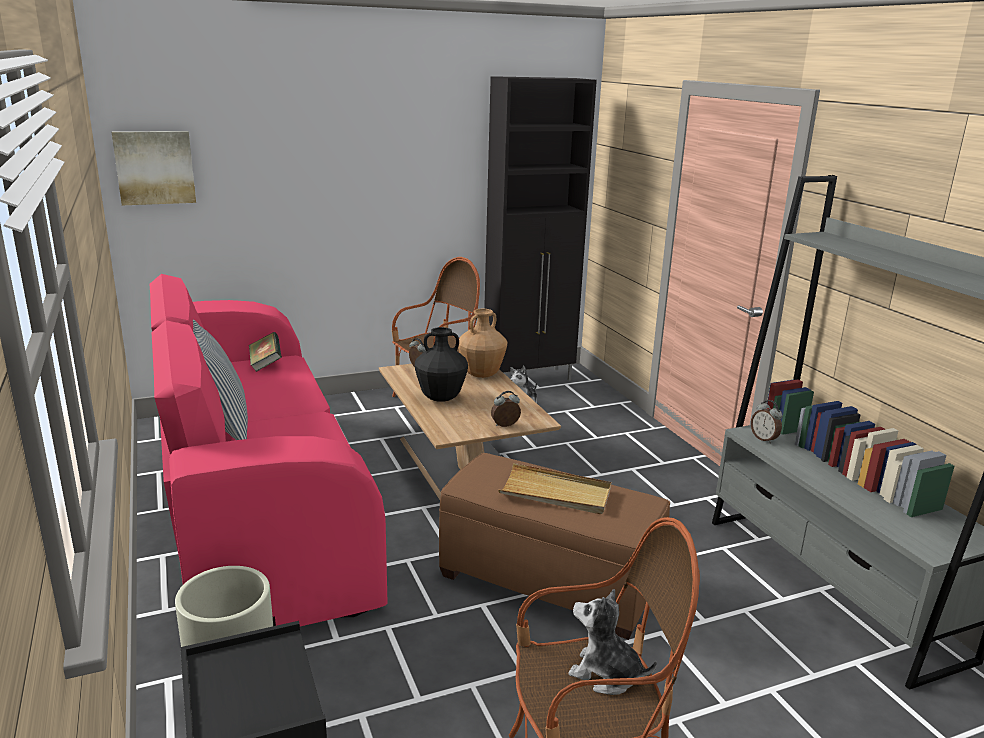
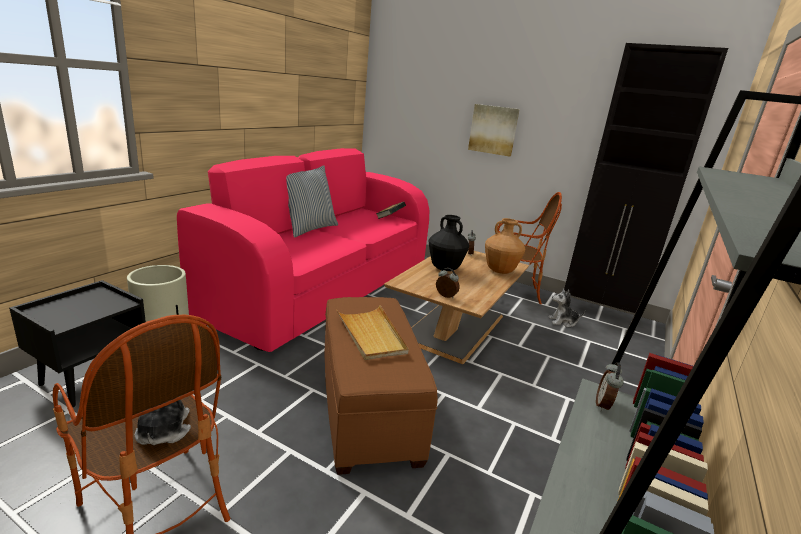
camera: 50 degrees right, 0 degrees up
picture [112,131,196,205] -> picture moved to [468,104,520,157]

